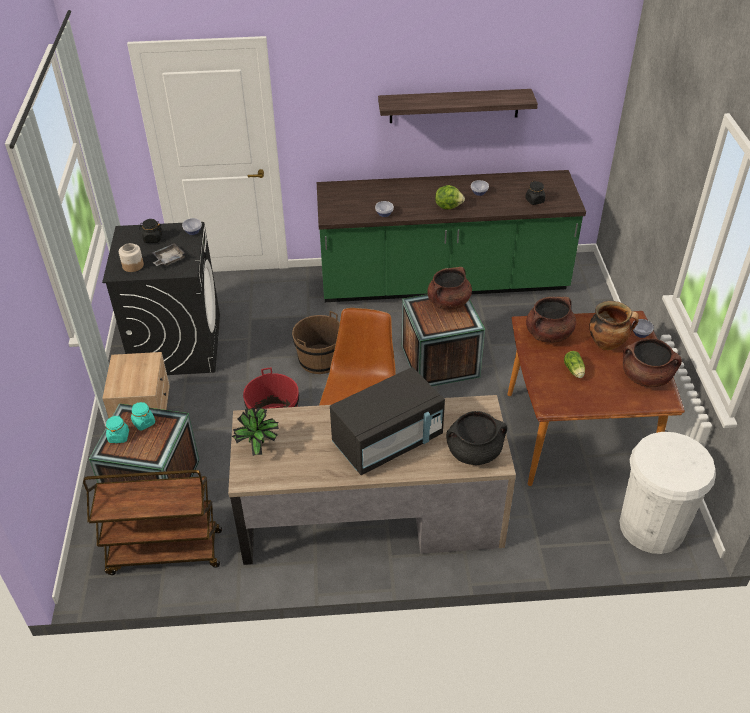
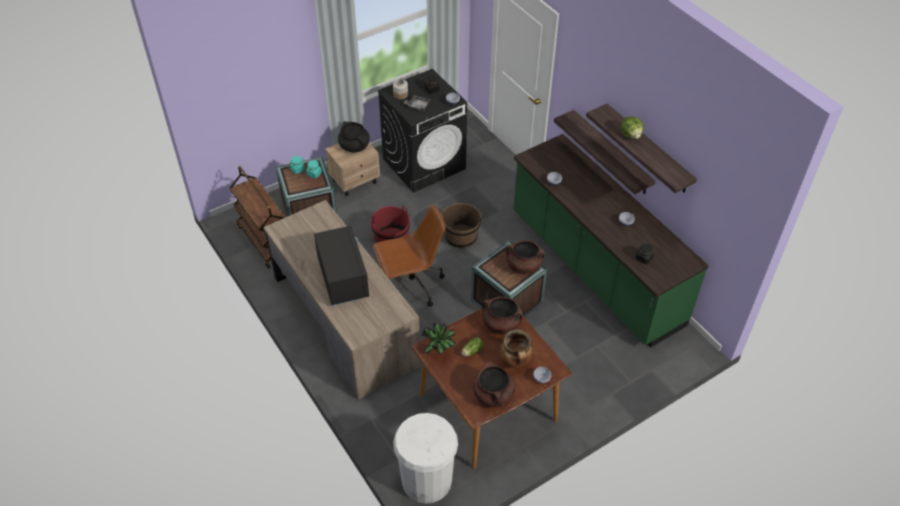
camera: 60 degrees right, 5 degrees up
potted plant [232,408,279,456] -> potted plant moved to [422,323,456,354]
black microwave [330,367,445,475] -> black microwave turned 135 degrees counterclockwise [314,225,369,306]
lettuce [435,185,465,209] -> lettuce moved to [621,116,643,139]
black cooking pot [446,411,507,465] -> black cooking pot moved to [338,122,370,152]
none -> shelf [554,110,656,194]

